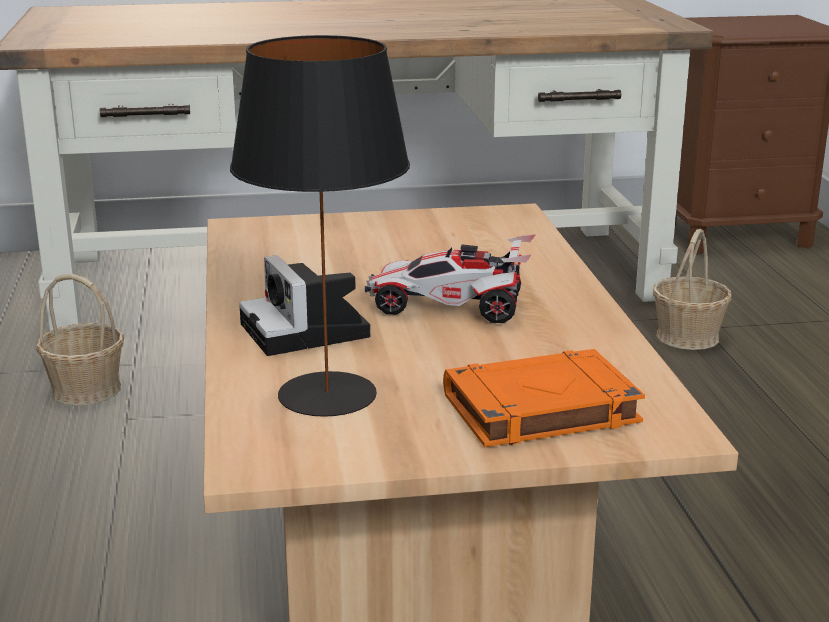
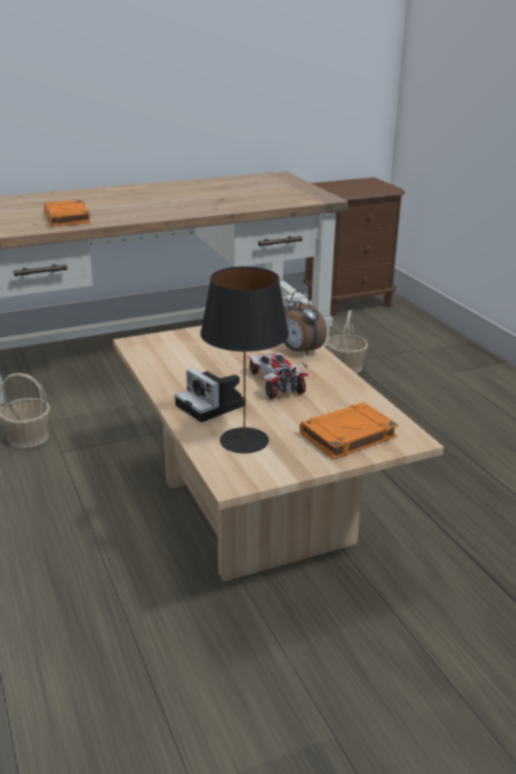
camera: 15 degrees left, 5 degrees up
toy car [364,234,536,323] -> toy car turned 75 degrees clockwise [248,353,309,399]
none -> orange book [44,200,91,226]
none -> alarm clock [284,291,327,356]

